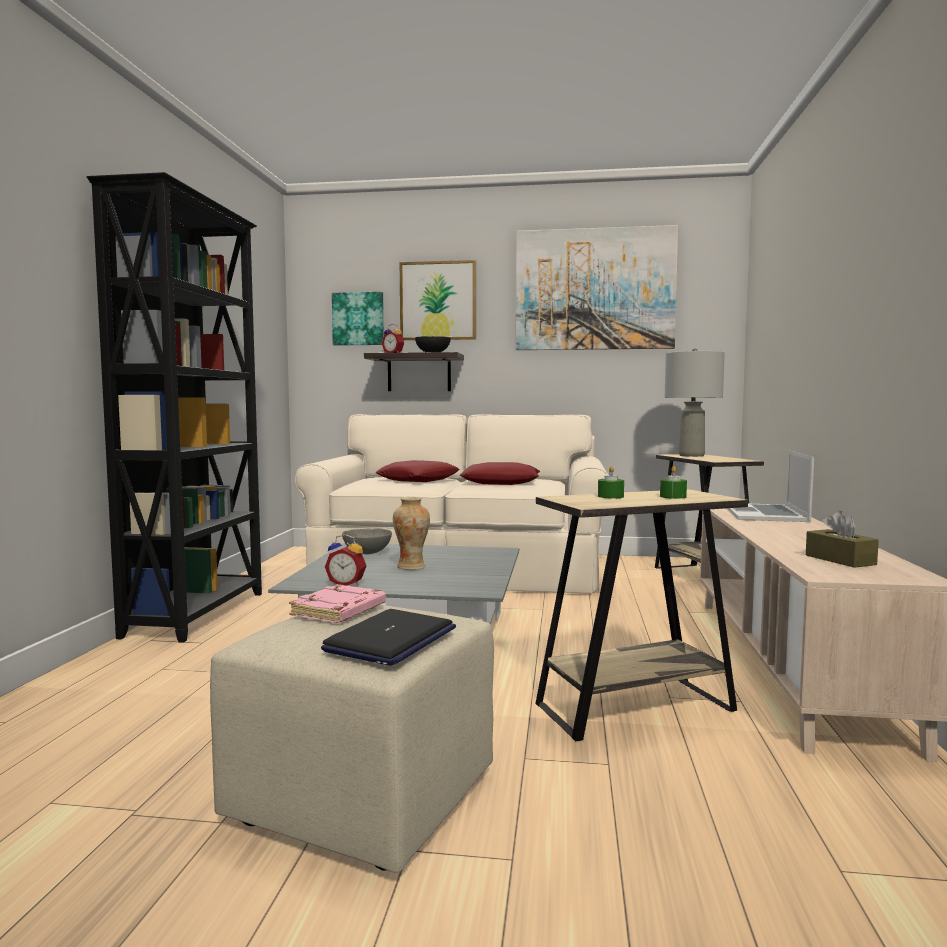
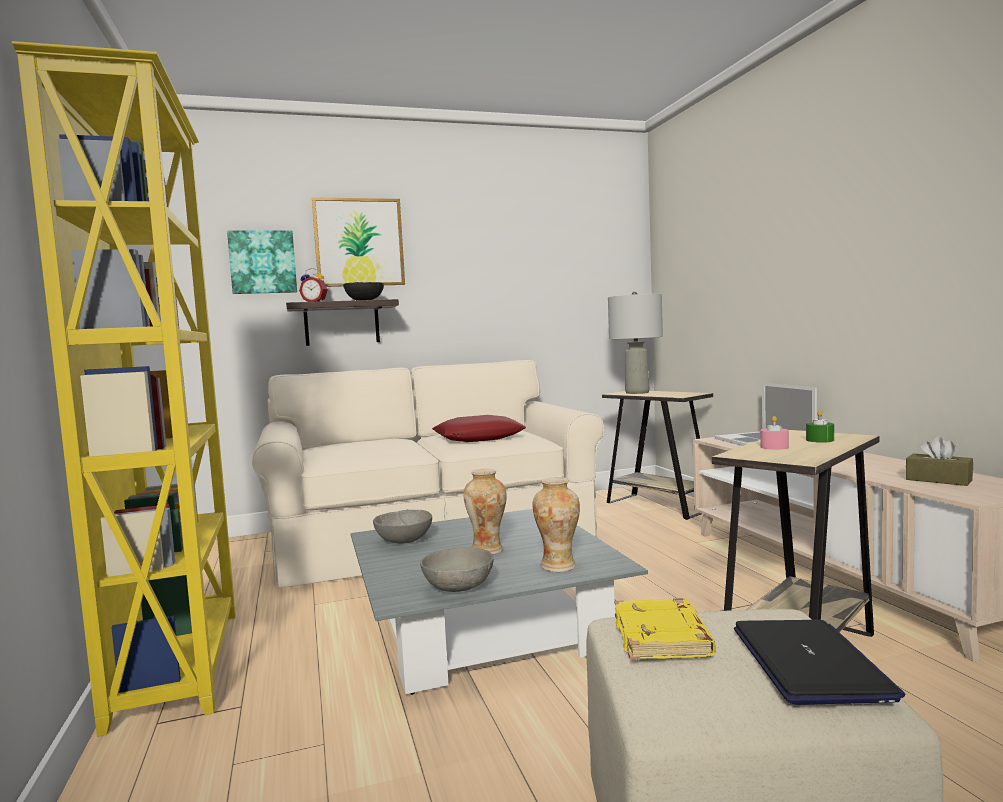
camera: 25 degrees left, 0 degrees up
black bookcase [87,172,262,643] -> yellow bookcase [12,41,236,737]
pink book [289,584,386,623] -> yellow book [614,598,716,659]
alarm clock [325,534,366,586] -> grey bowl [420,547,494,592]
red pillow [375,460,459,482] -> none
picture [516,225,678,350] -> none
green candle [598,466,624,498] -> pink candle [760,416,789,450]
none -> vase [533,477,580,572]

